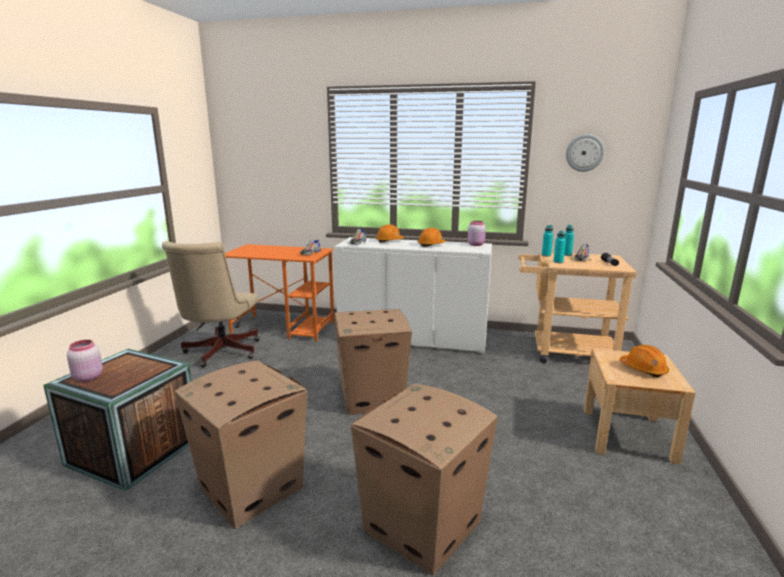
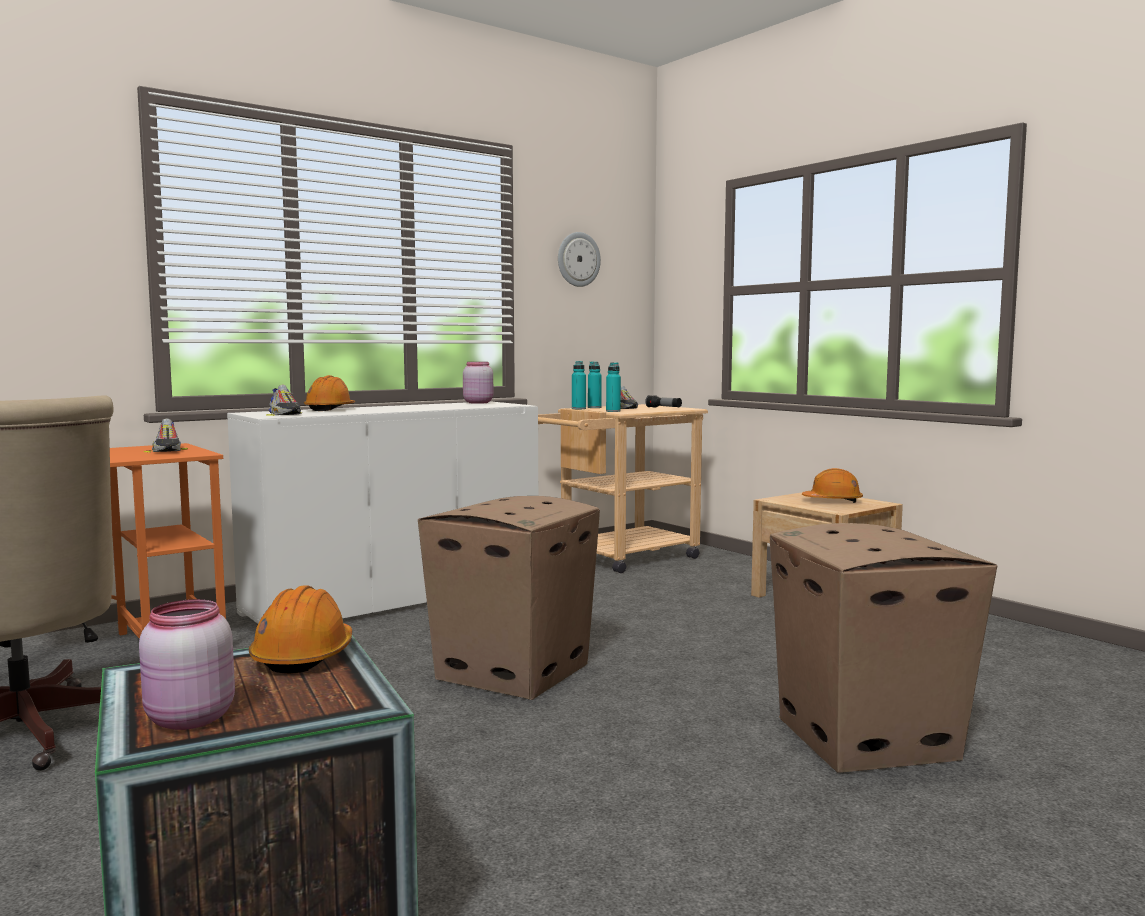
camera: 50 degrees left, 10 degrees down
cardboard box [175,360,307,529] -> none
orange hard hat [417,228,446,247] -> orange hard hat moved to [249,585,352,674]

